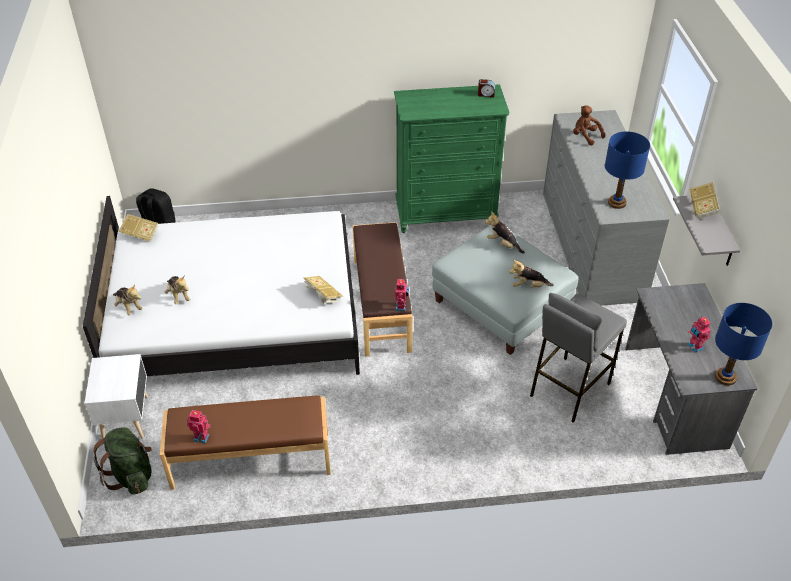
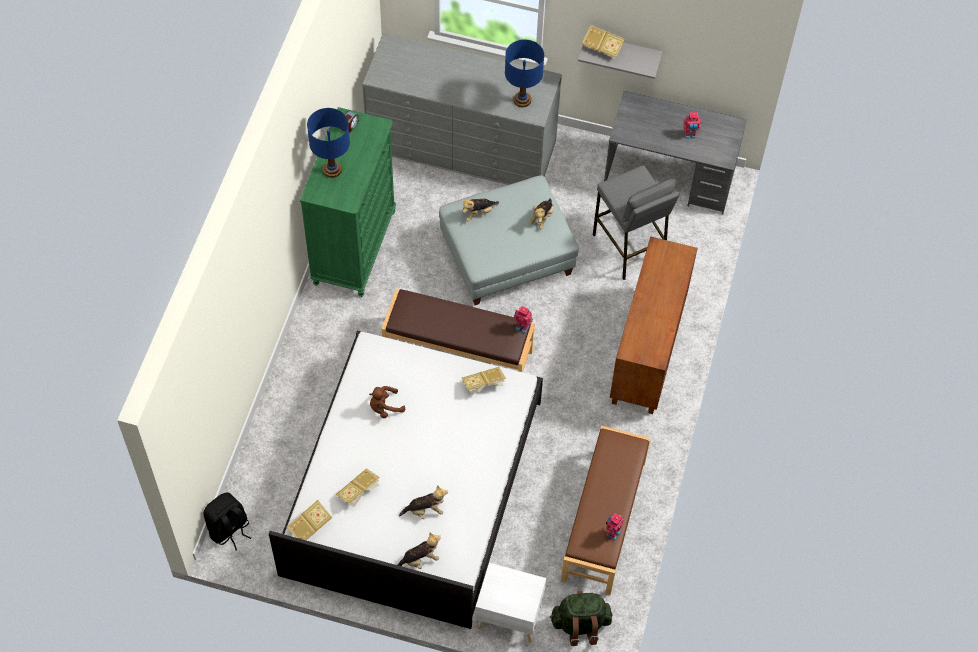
camera: 70 degrees left, 15 degrees up
brown plush toy [573,105,606,146] -> brown plush toy moved to [369,386,405,418]
blue table lamp [715,303,772,386] -> blue table lamp moved to [307,108,350,178]
none -> book [336,468,380,507]
none -> brown cabinet [610,236,698,414]

